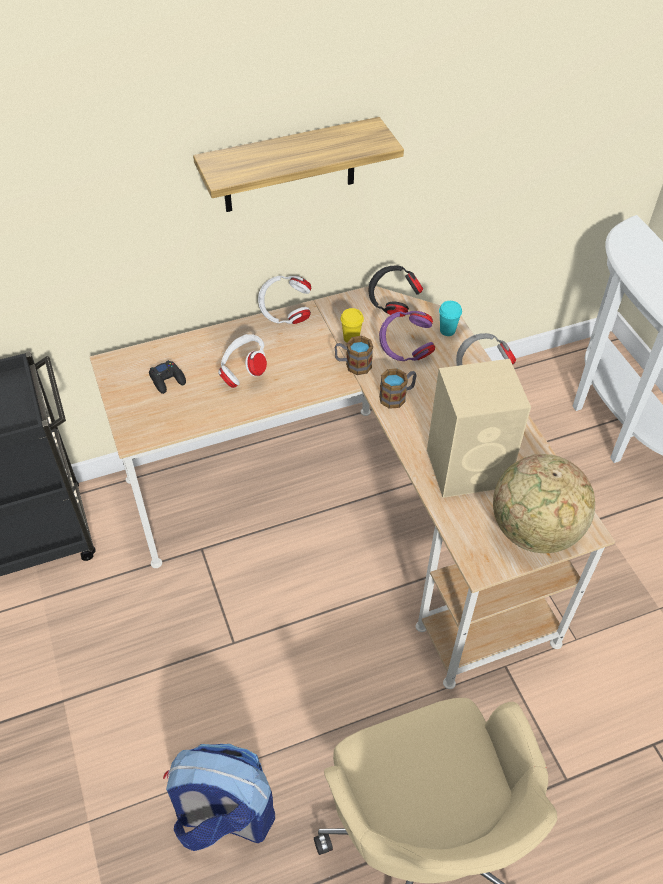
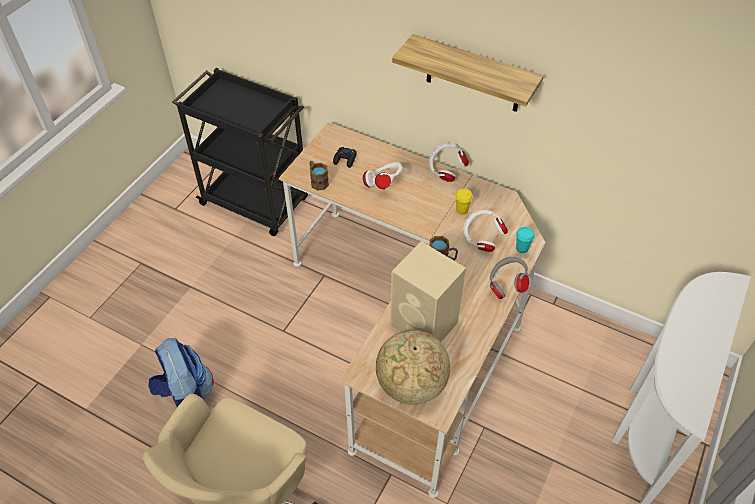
camera: 50 degrees right, 0 degrees up
mug [335,336,373,375] -> mug moved to [310,161,329,191]
black headphones [368,265,423,317] -> none
purple headphones [379,311,435,361] -> white headphones [464,210,508,252]

